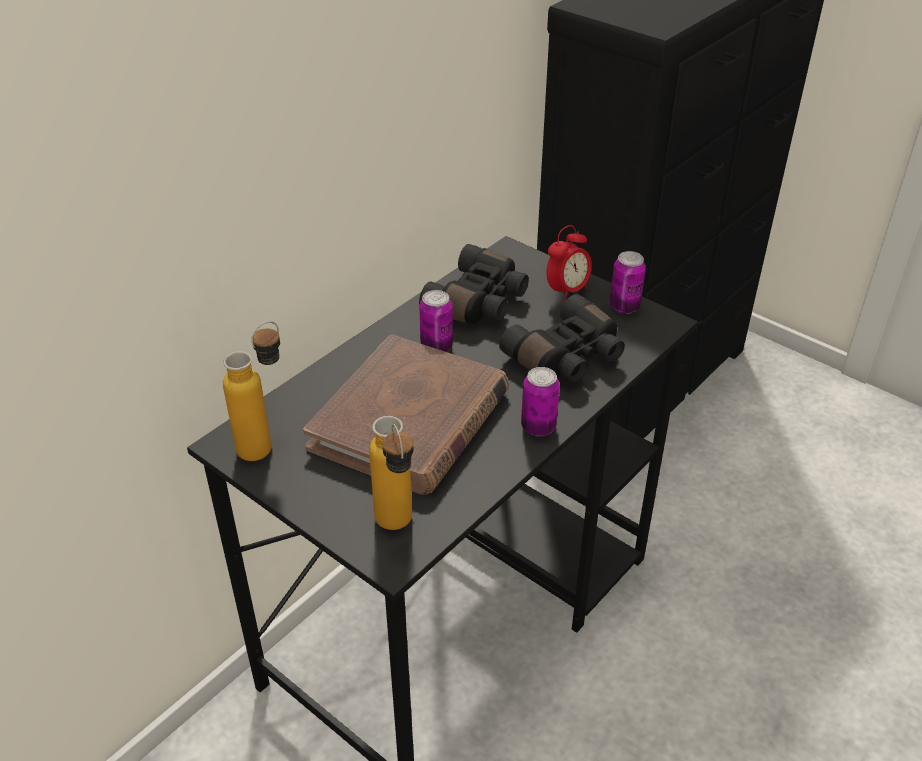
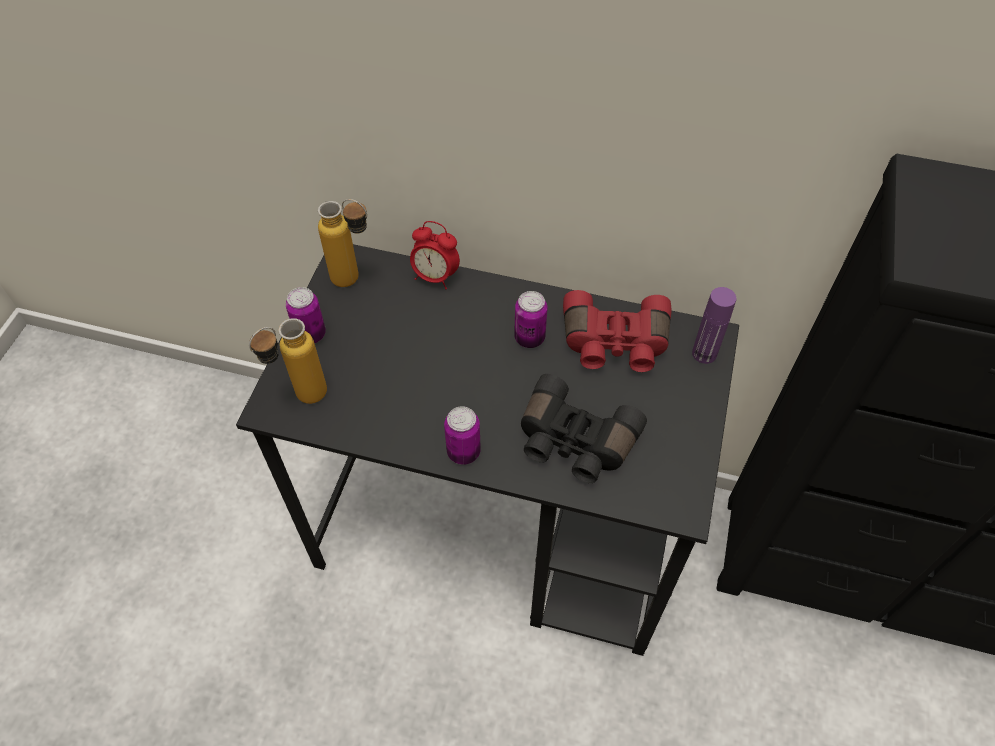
camera: 65 degrees right, 15 degrees up
brown book [303,334,509,495] -> none
black binoculars [419,244,529,324] -> red binoculars [563,290,672,372]
alarm clock [547,225,592,302] -> alarm clock moved to [410,221,460,289]
can [610,251,646,314] -> can moved to [286,287,326,343]
none -> purple bottle [692,287,736,364]

